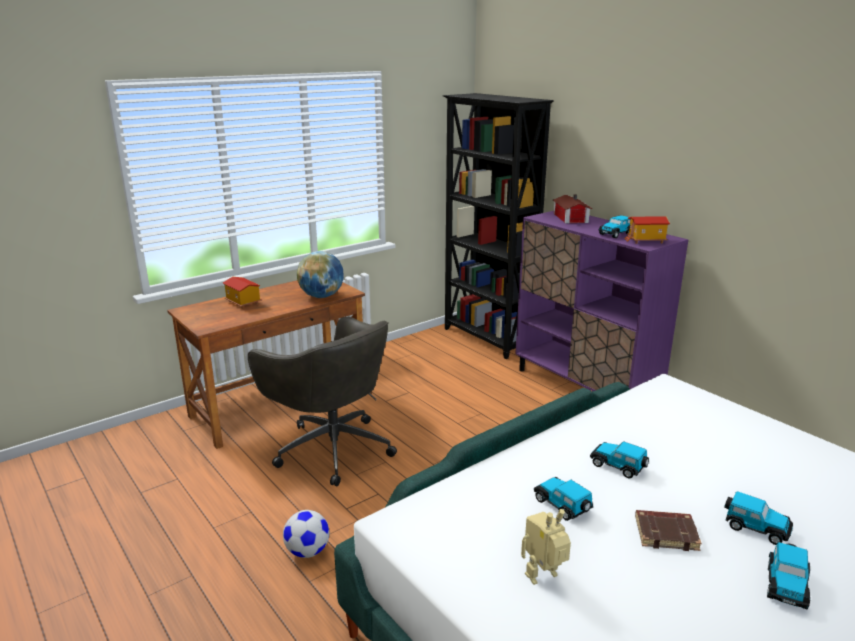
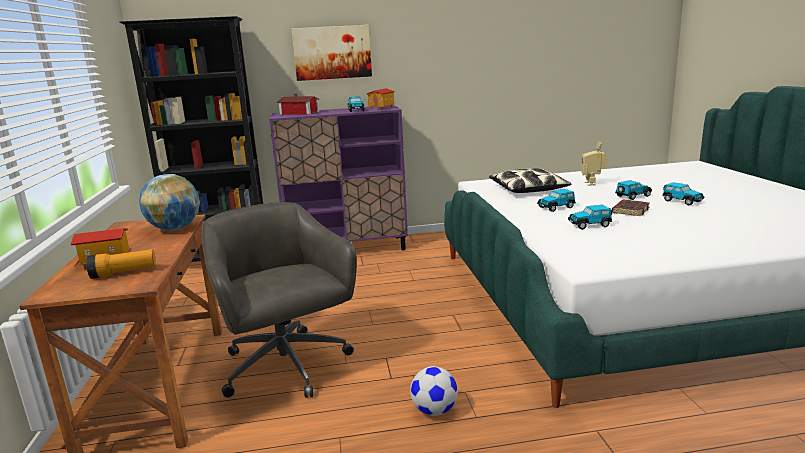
camera: 60 degrees left, 5 degrees down
grey office chair [248,317,397,486] -> grey office chair turned 105 degrees counterclockwise [201,202,357,398]
toy robot [521,509,571,585] -> toy robot moved to [581,142,607,186]
none -> flashlight [86,249,156,279]
none -> picture [291,25,372,81]
none -> pillow [489,168,571,193]

